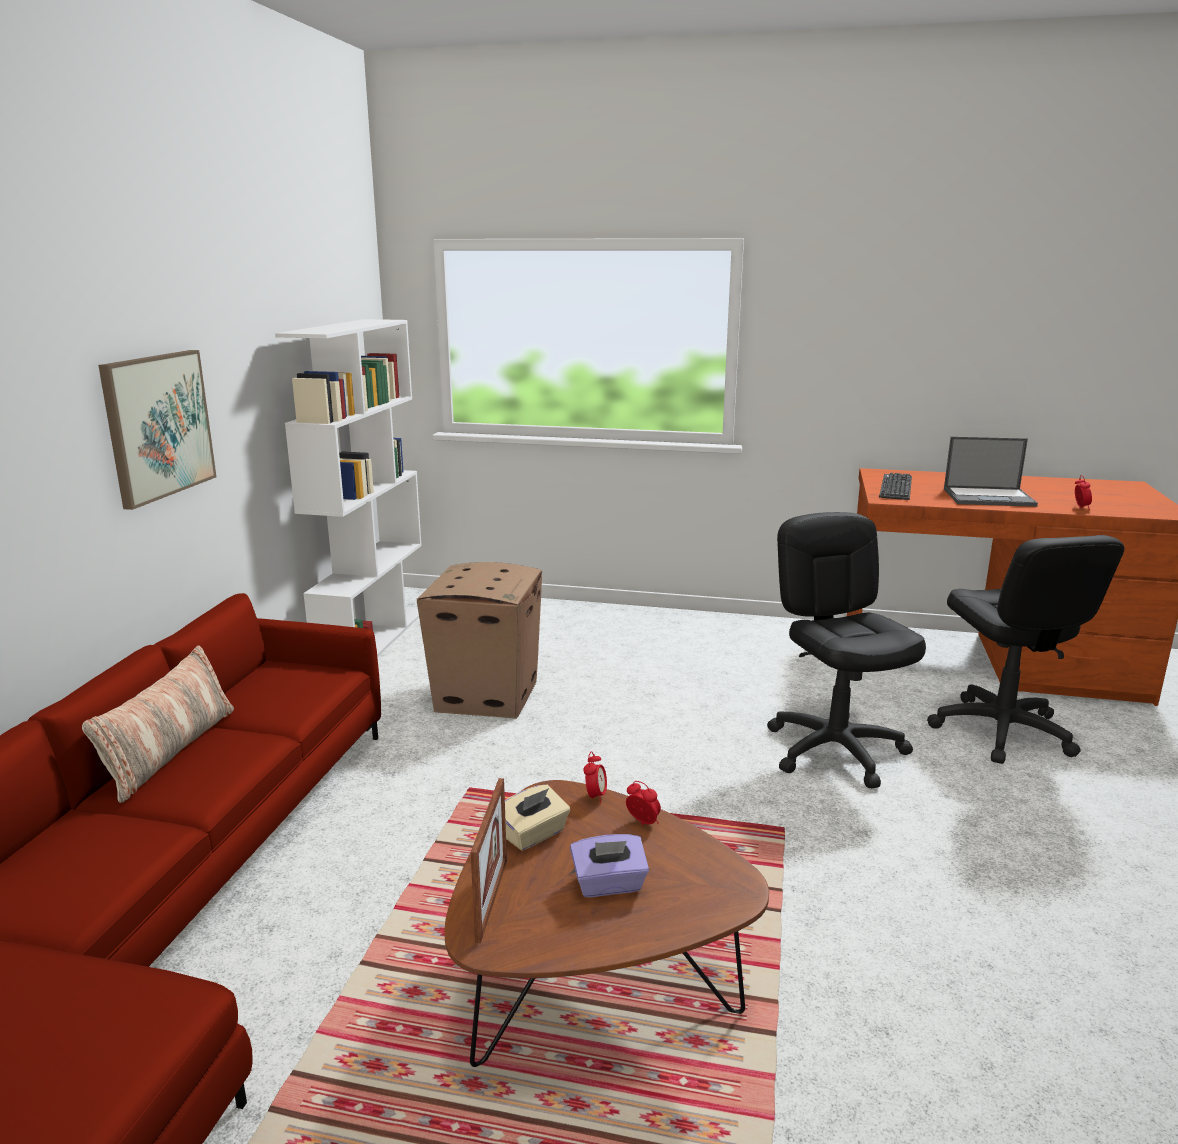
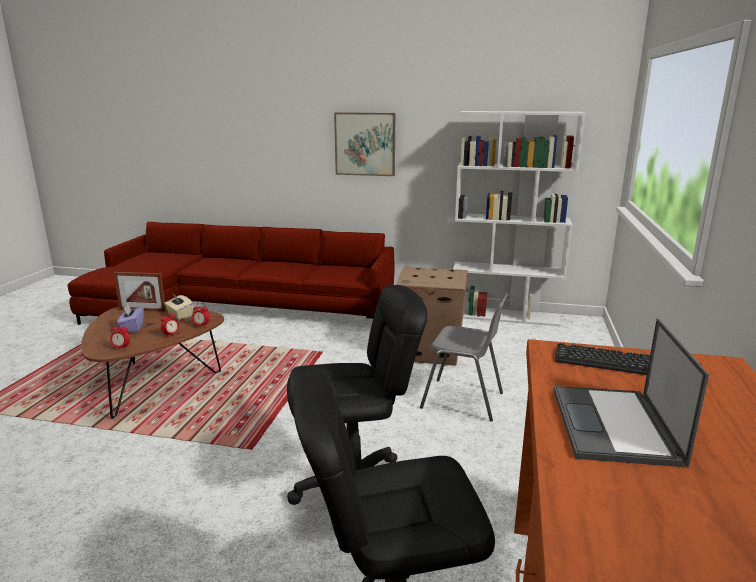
camera: 90 degrees right, 0 degrees up
pillow [82,645,234,803] -> none
alarm clock [1075,475,1092,510] -> alarm clock moved to [110,323,130,349]
none -> grey chair [420,293,509,421]

